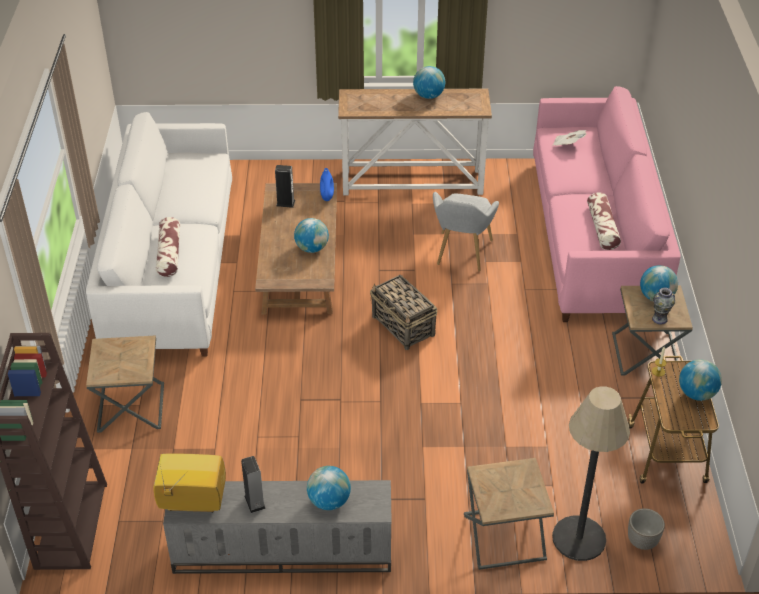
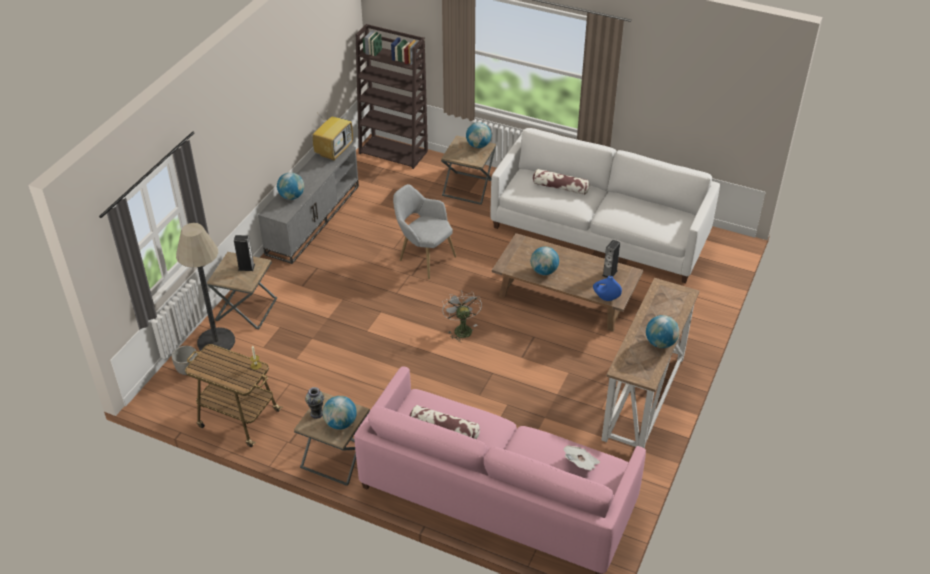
camera: 115 degrees right, 0 degrees up
speaker [241,456,266,513] -> speaker moved to [234,235,255,271]
basket [370,275,437,350] -> white fan [442,291,482,342]
grey armchair [433,192,499,271] -> grey armchair moved to [393,184,456,279]
globe [679,359,722,401] -> globe moved to [466,122,491,148]

